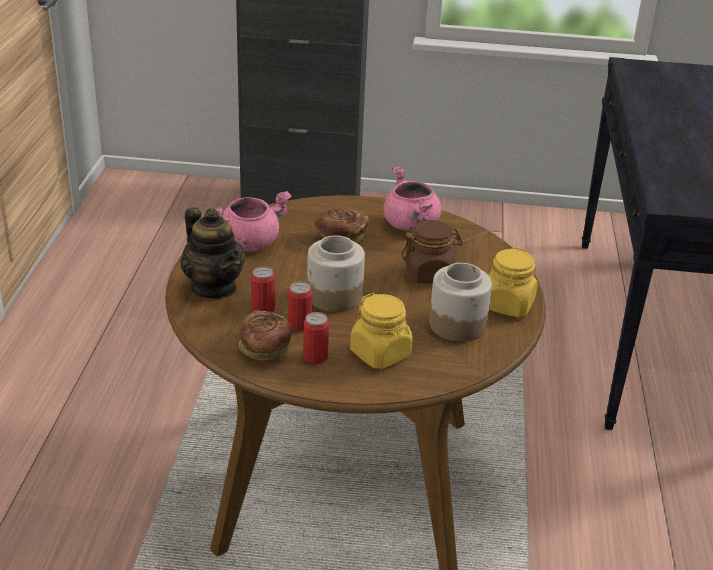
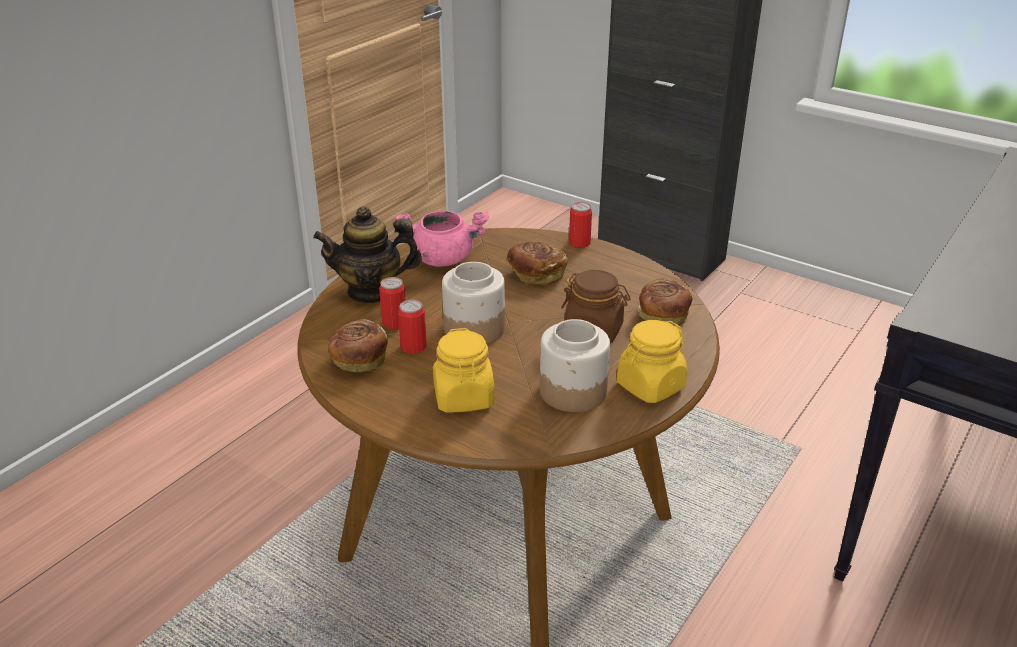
camera: 30 degrees right, 0 degrees up
teapot [181,207,245,299] -> teapot turned 90 degrees clockwise [313,206,422,304]
can [303,312,329,364] -> can moved to [569,202,592,248]
pink cooking pot [383,167,441,231] -> none
none -> bread [638,278,692,325]

